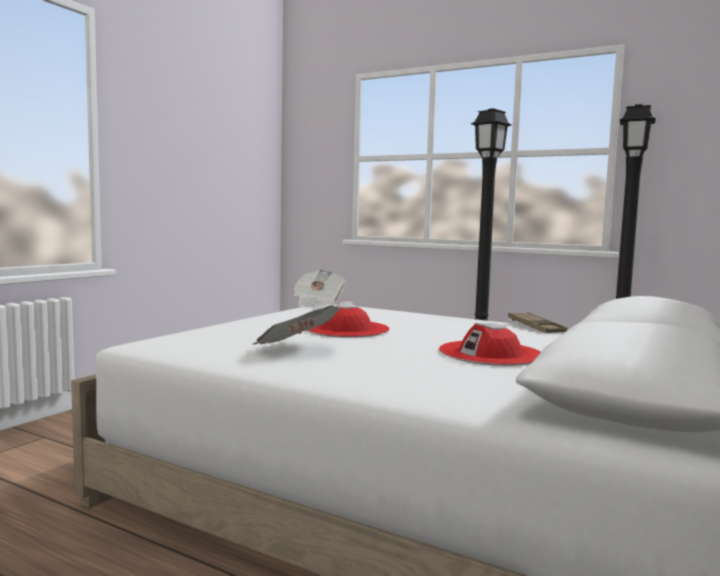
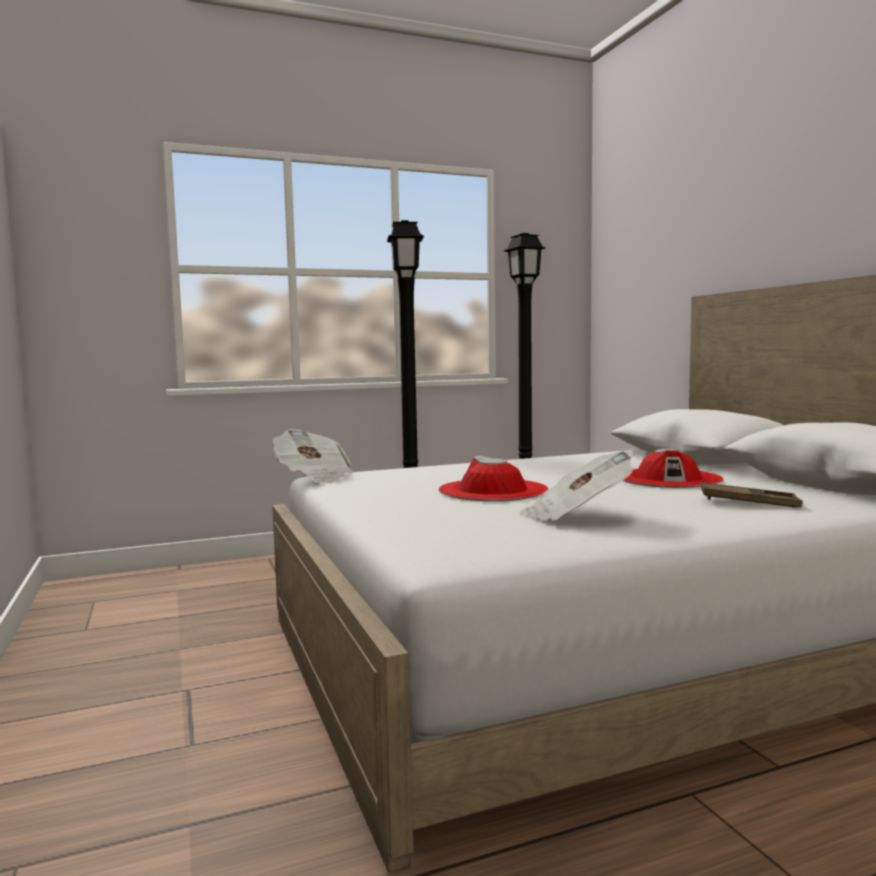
camera: 50 degrees left, 0 degrees up
brown tray [508,312,567,333] -> brown tray moved to [701,482,803,507]

